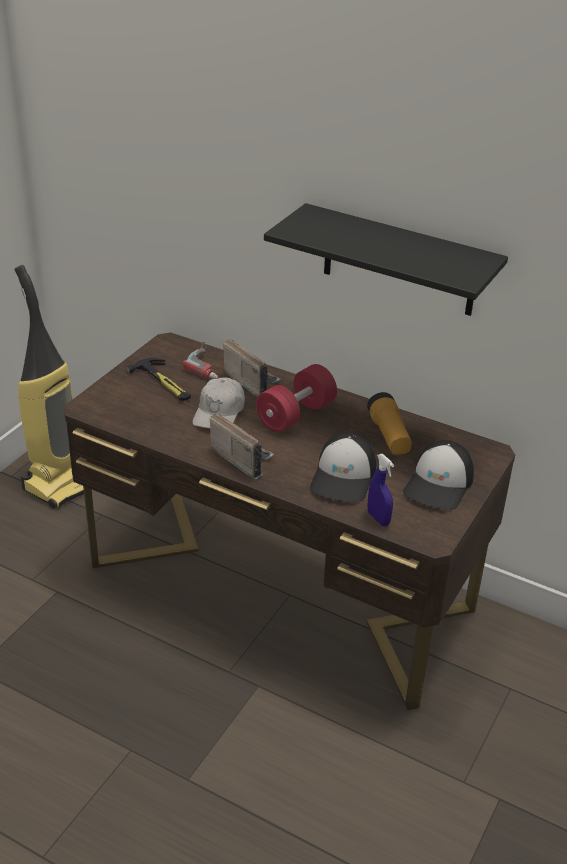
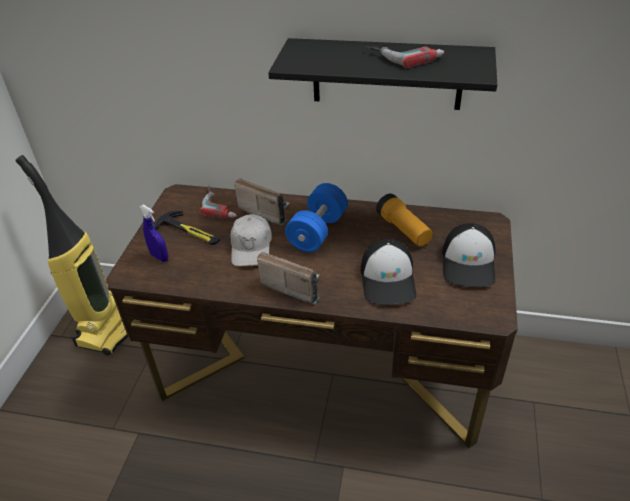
camera: 15 degrees left, 5 degrees up
red dumbbell [256,364,337,432] -> blue dumbbell [285,183,348,252]
blue spray bottle [368,454,394,526] -> blue spray bottle moved to [140,205,168,262]
none -> power drill [365,46,444,68]

